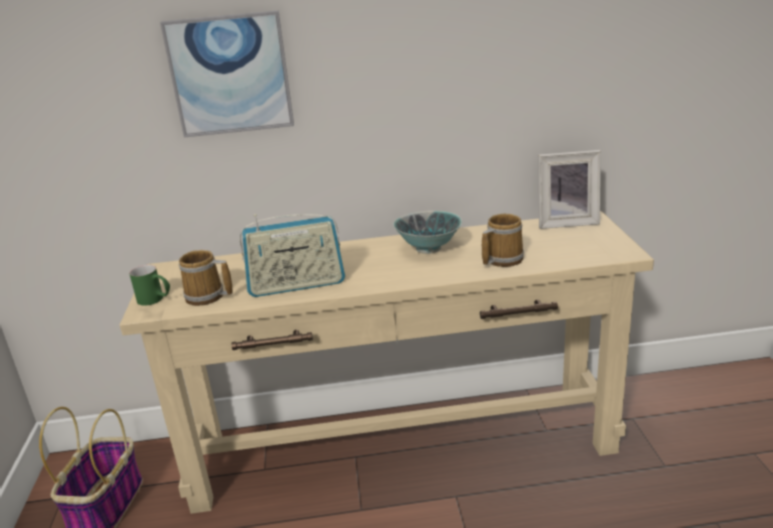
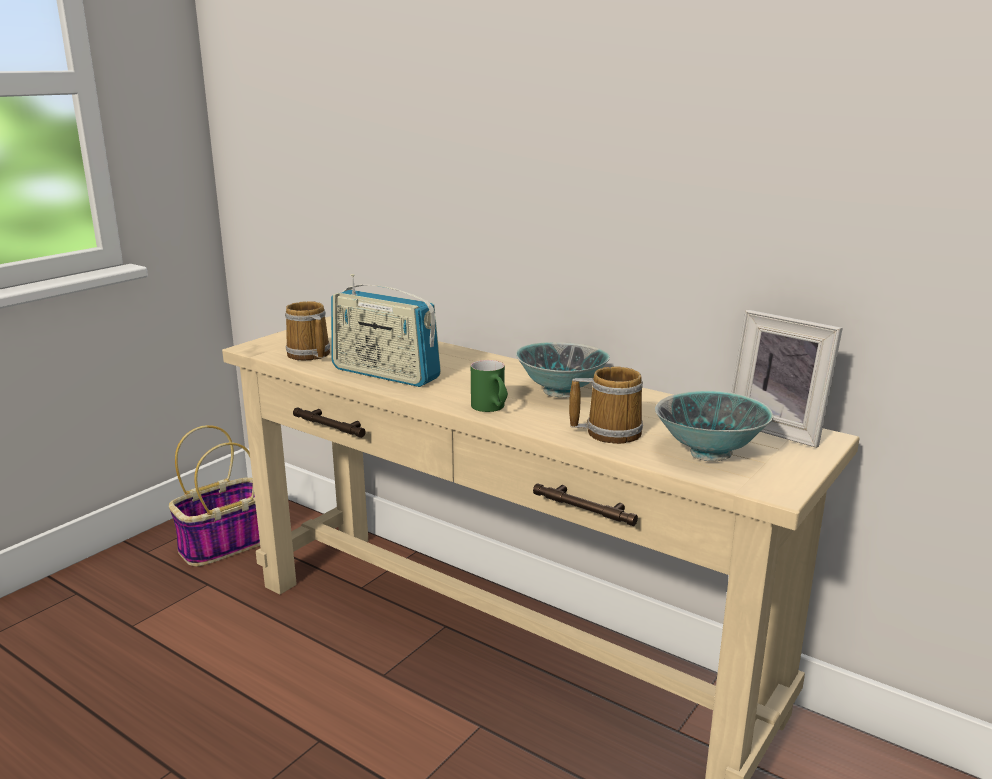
camera: 40 degrees right, 5 degrees down
green mug [129,265,170,306] -> green mug moved to [471,360,508,412]
picture [160,11,294,137] -> none
none -> bowl [655,391,773,461]

